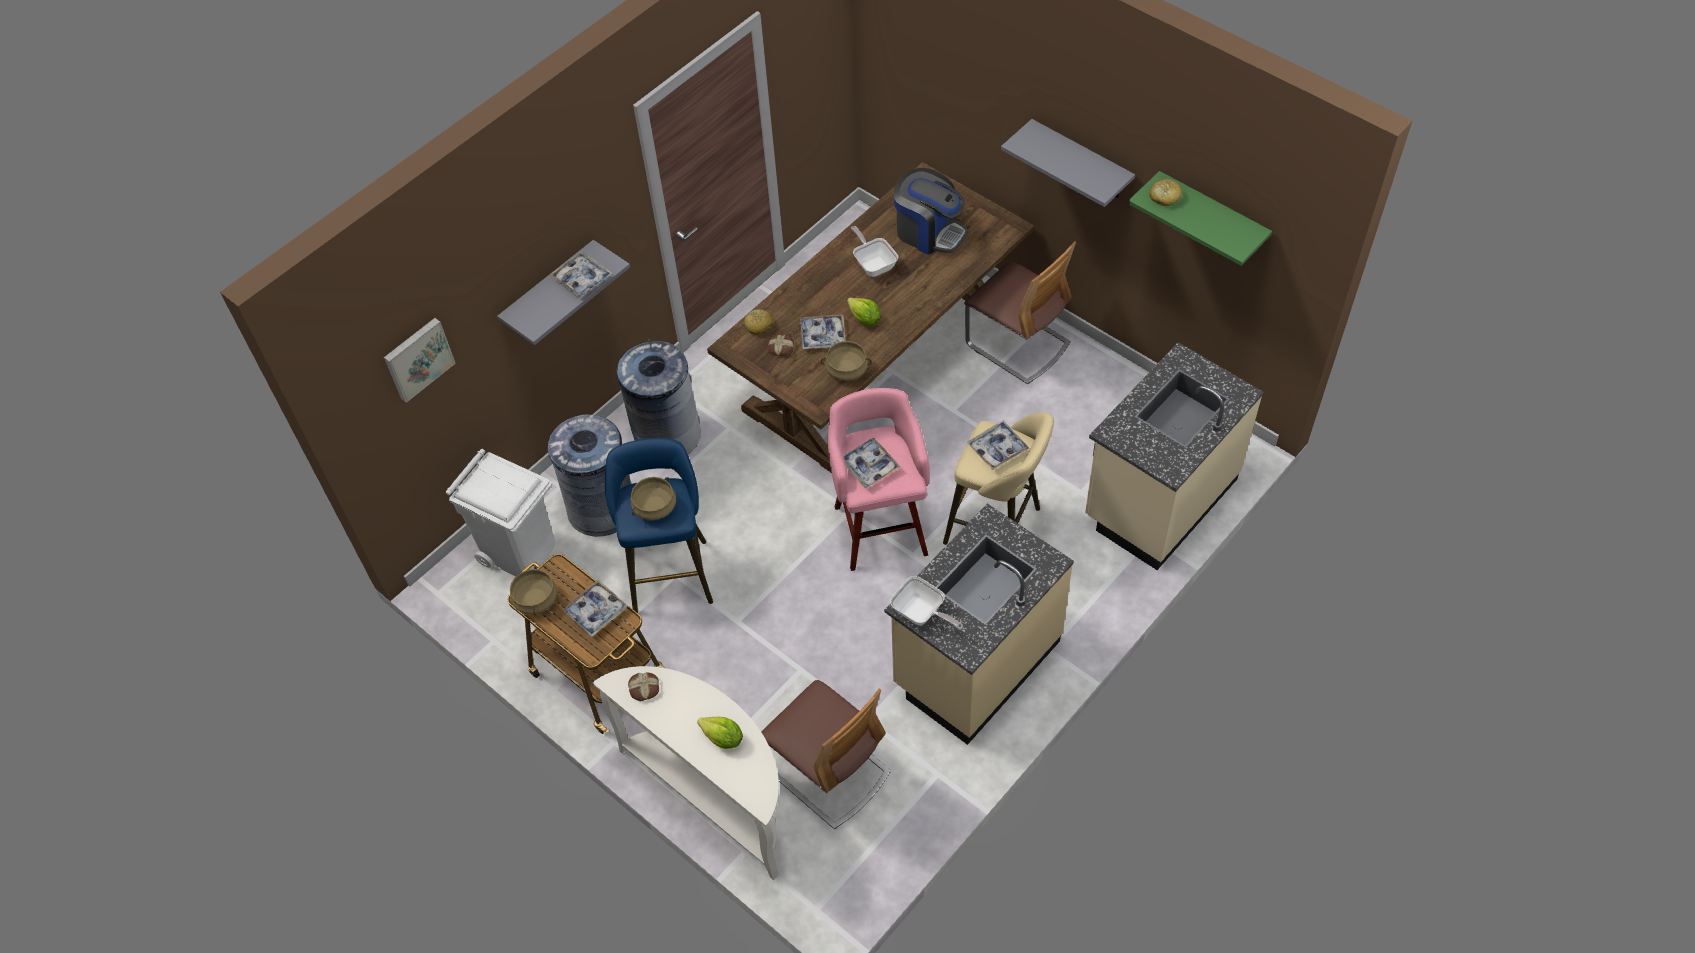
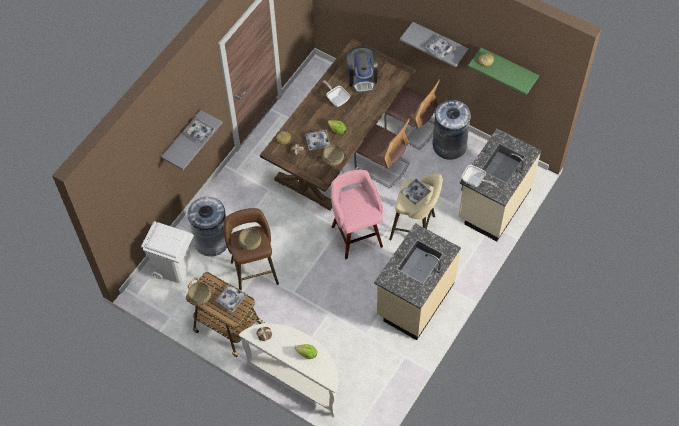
camera: 10 degrees left, 5 degrees up
picture [384,318,456,403] -> none
blue stool [605,438,713,613] -> brown stool [224,208,279,291]
grey trash can [617,339,701,454] -> grey trash can moved to [432,100,471,160]
chair [761,680,891,829] -> chair moved to [354,119,410,189]
tray [844,438,900,488] -> tray moved to [425,35,456,60]
frying pan [890,576,963,630] -> frying pan moved to [462,165,497,187]
coffee machine [894,168,968,255] -> coffee machine turned 60 degrees clockwise [346,46,378,93]

